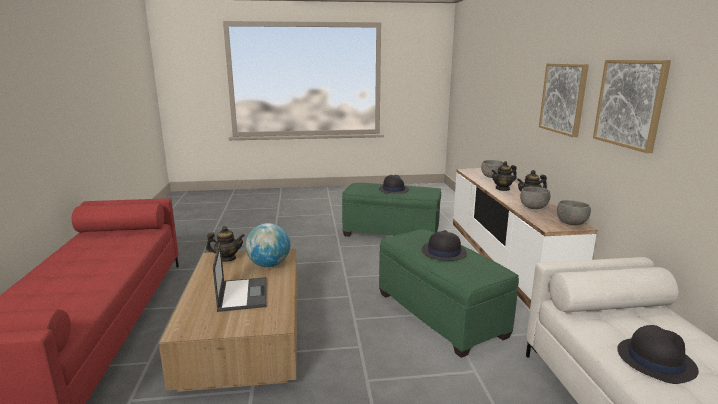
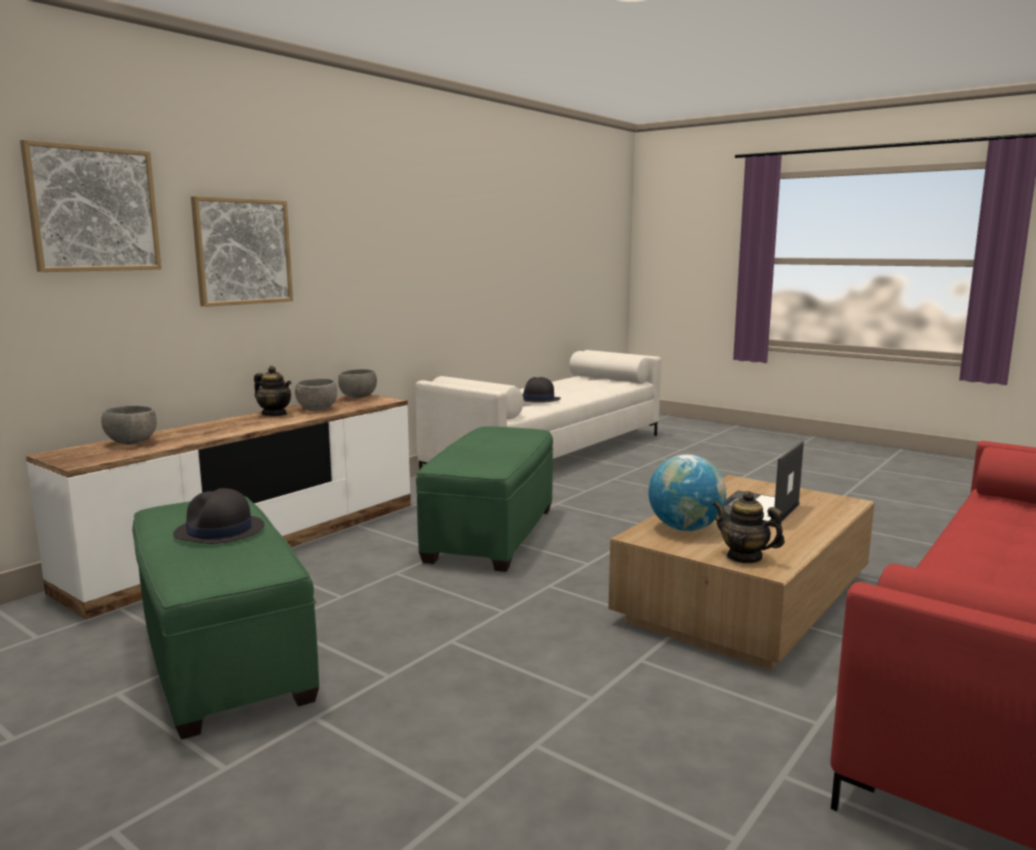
camera: 135 degrees left, 5 degrees down
black hat [422,230,467,261] -> none
teapot [492,161,517,191] -> none
picture [593,60,671,153] -> picture moved to [20,140,162,272]

